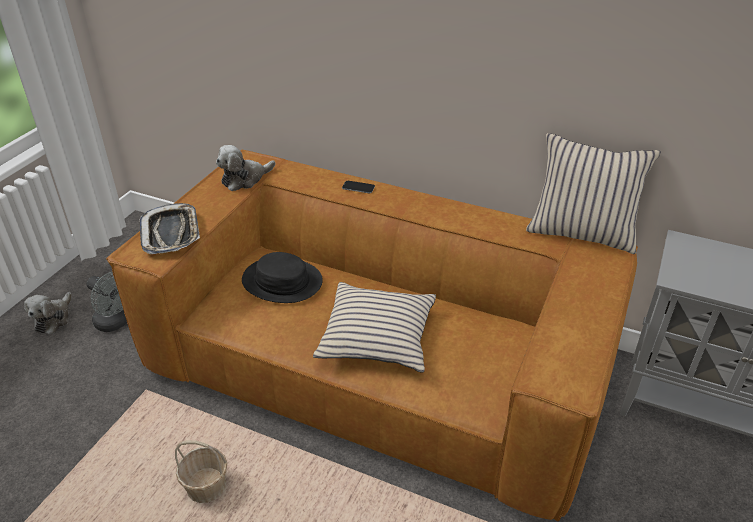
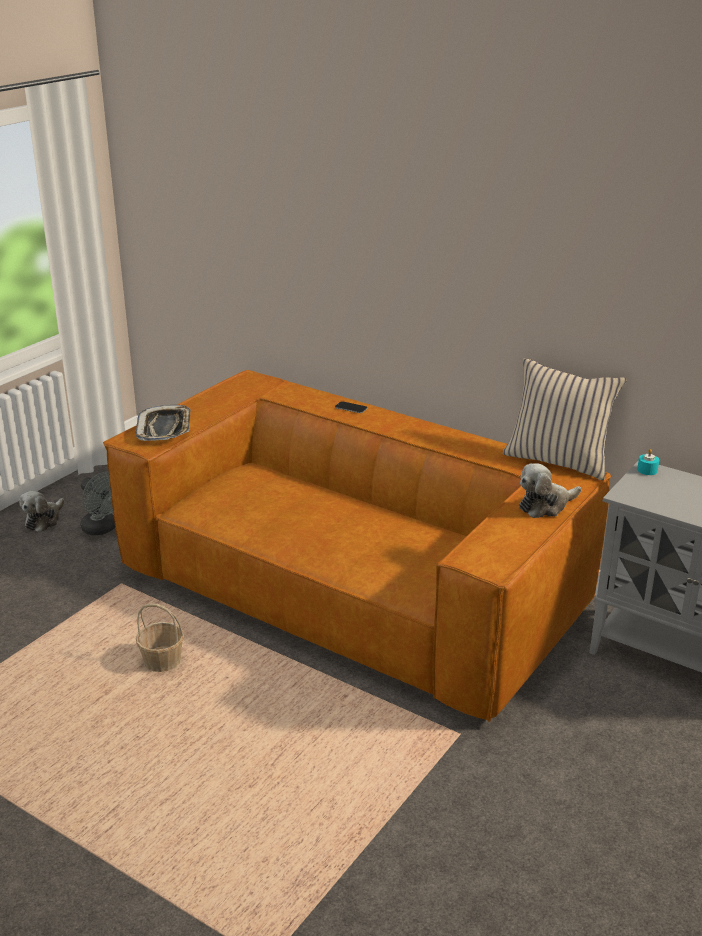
camera: 10 degrees right, 10 degrees down
plush toy [216,145,276,191] -> plush toy moved to [519,463,581,518]
black hat [242,252,323,303] -> none
beige pillow [313,282,436,373] -> none
none -> turquoise candle [637,449,659,475]

